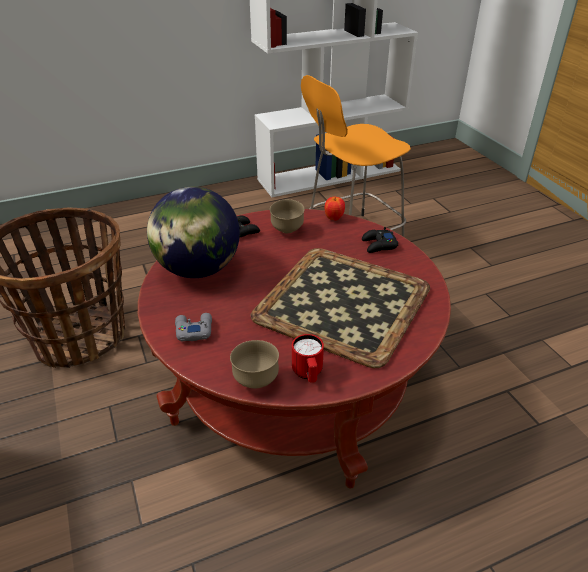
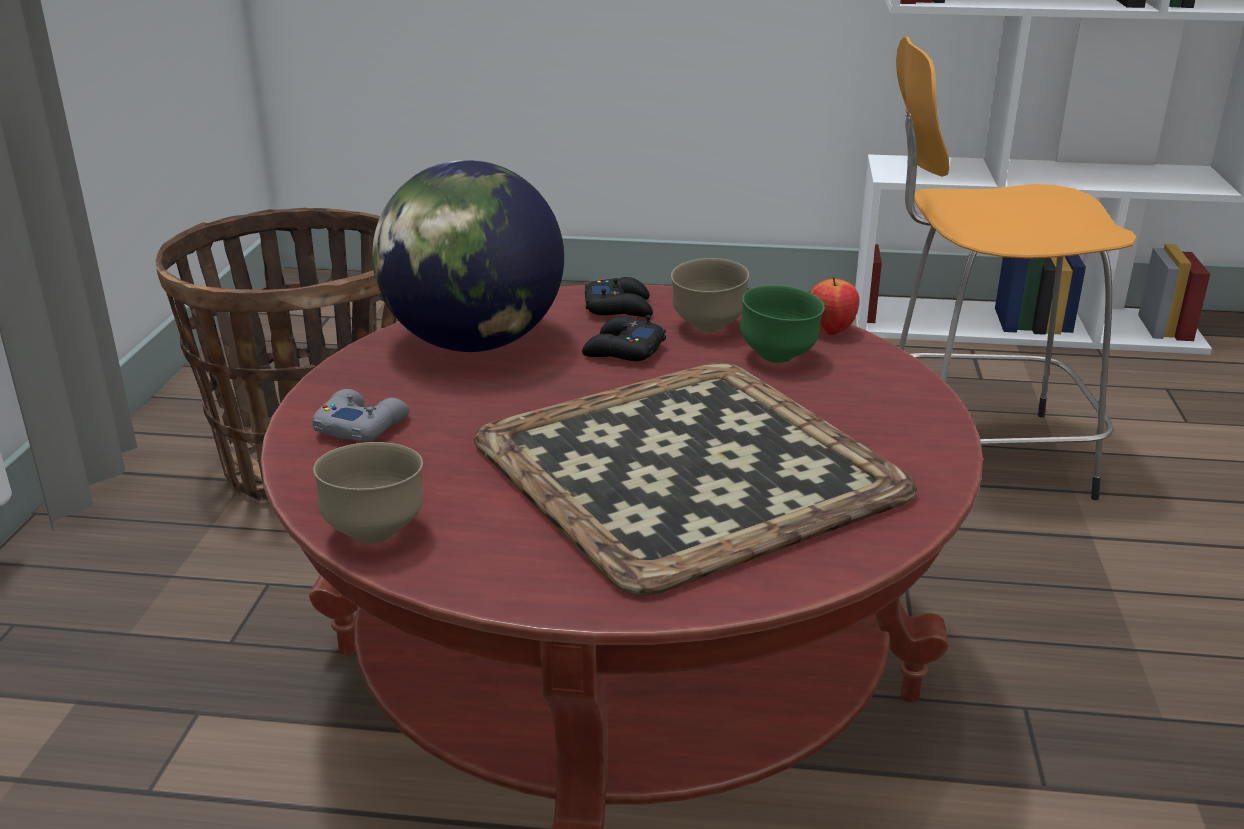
camera: 30 degrees right, 10 degrees down
red mug [292,334,324,383] -> none
black game controller [362,227,398,253] -> black game controller moved to [582,315,666,361]
none -> green bowl [740,285,825,363]

